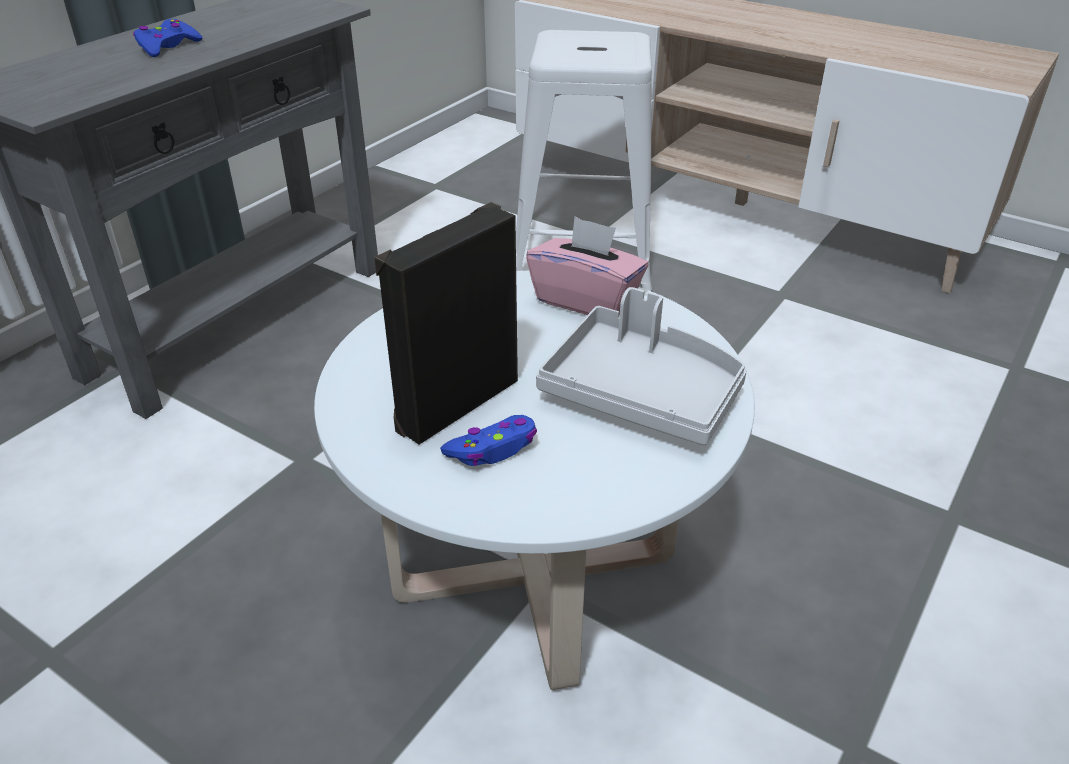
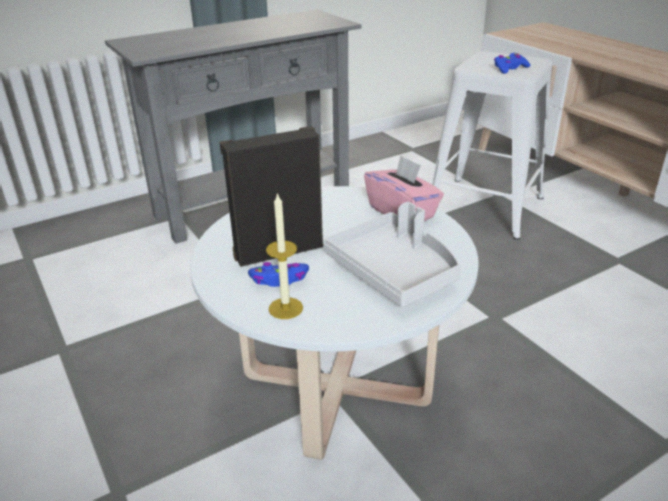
camera: 25 degrees right, 5 degrees down
blue game controller [133,19,202,57] -> blue game controller moved to [494,53,530,74]
none -> candle [266,192,303,319]

